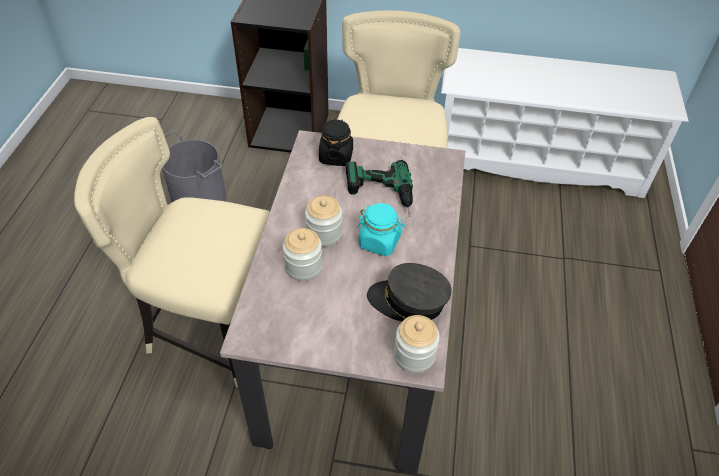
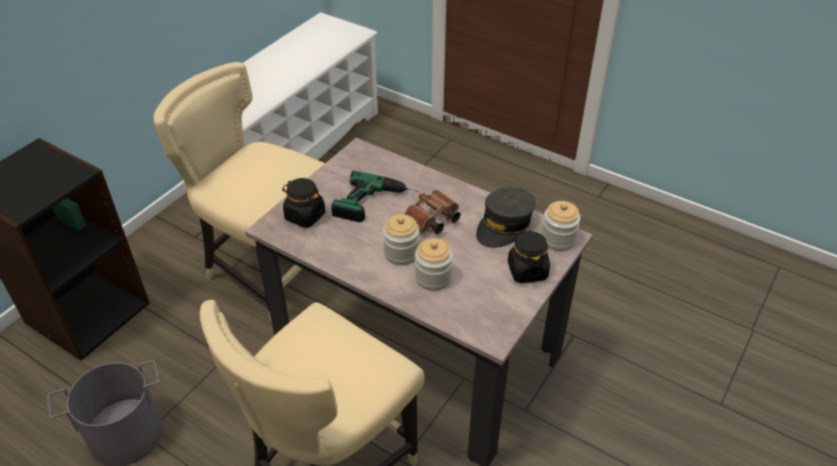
camera: 65 degrees left, 5 degrees down
turquoise jar [357,203,405,256] -> brown binoculars [404,190,460,234]
none -> black jar [508,230,550,283]

